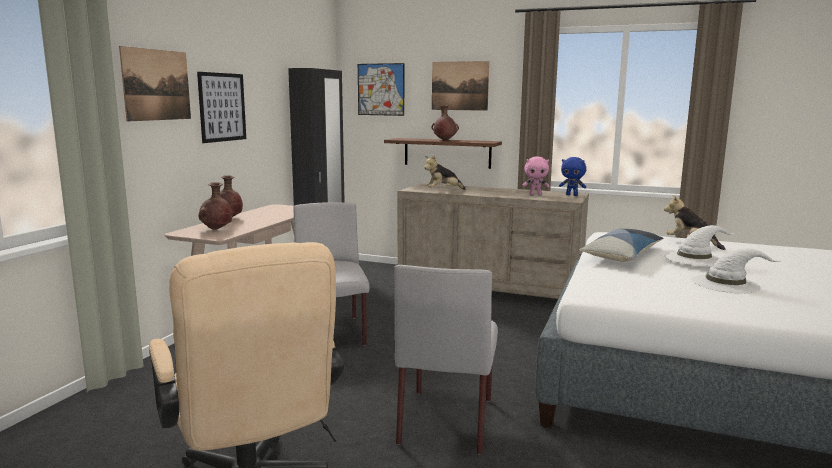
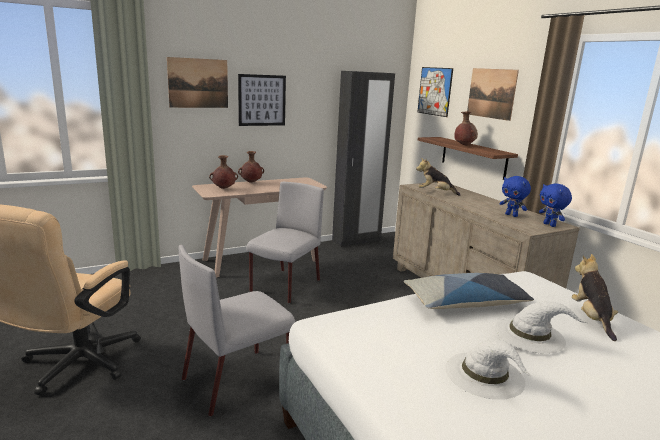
camera: 40 degrees right, 5 degrees up
pink plush toy [522,156,550,195] -> blue plush toy [499,176,531,217]

